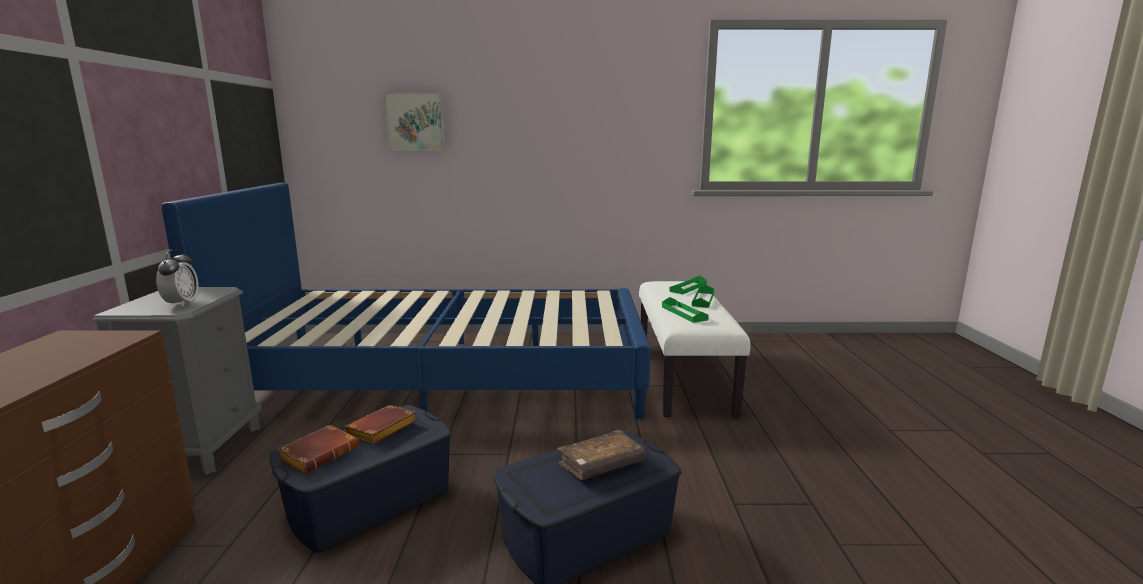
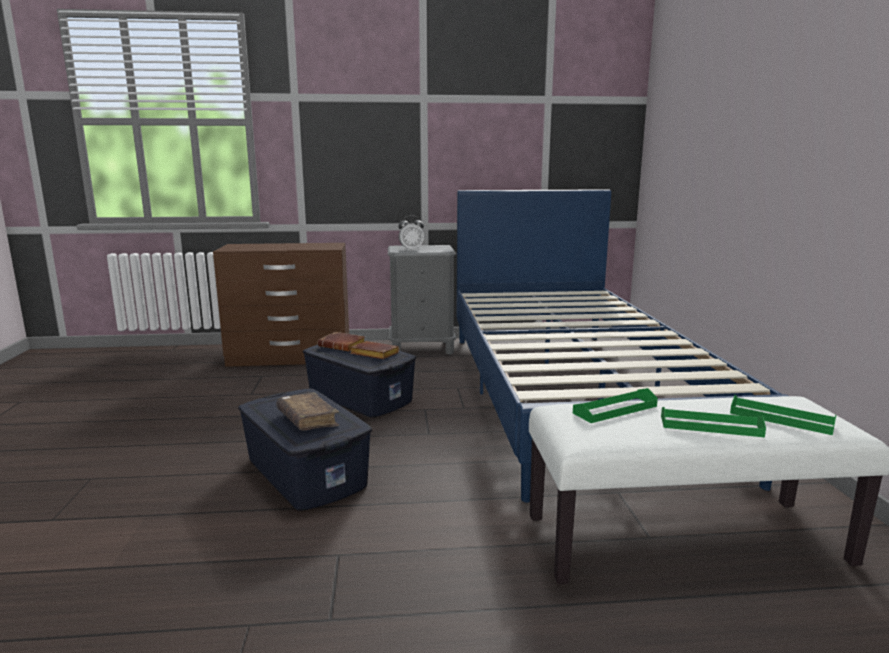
camera: 85 degrees right, 0 degrees up
picture [384,92,446,151] -> none

